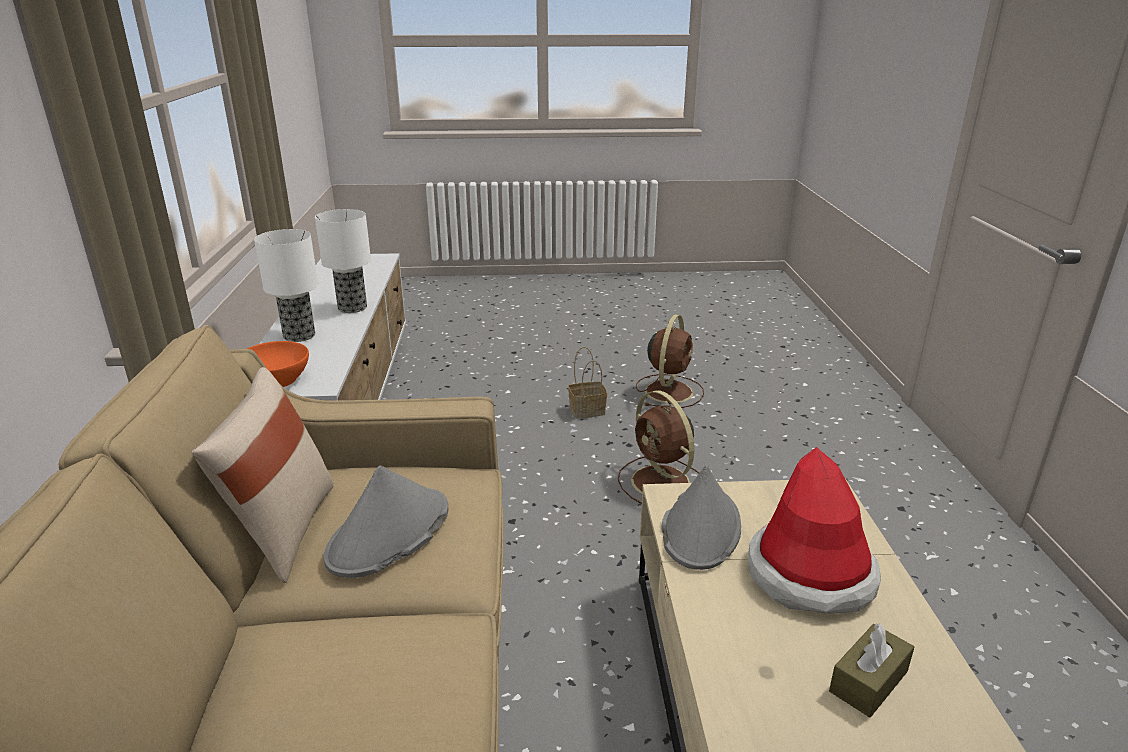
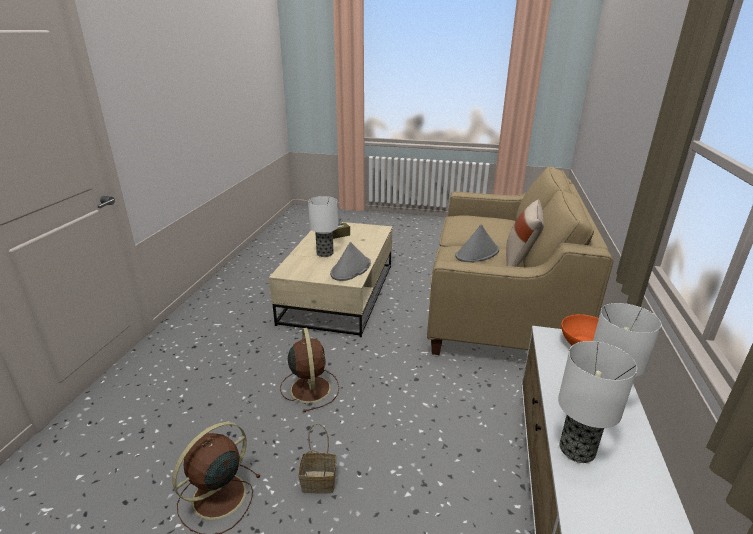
camera: 165 degrees left, 0 degrees up
hat [748,447,881,614] -> table lamp [308,196,338,257]

